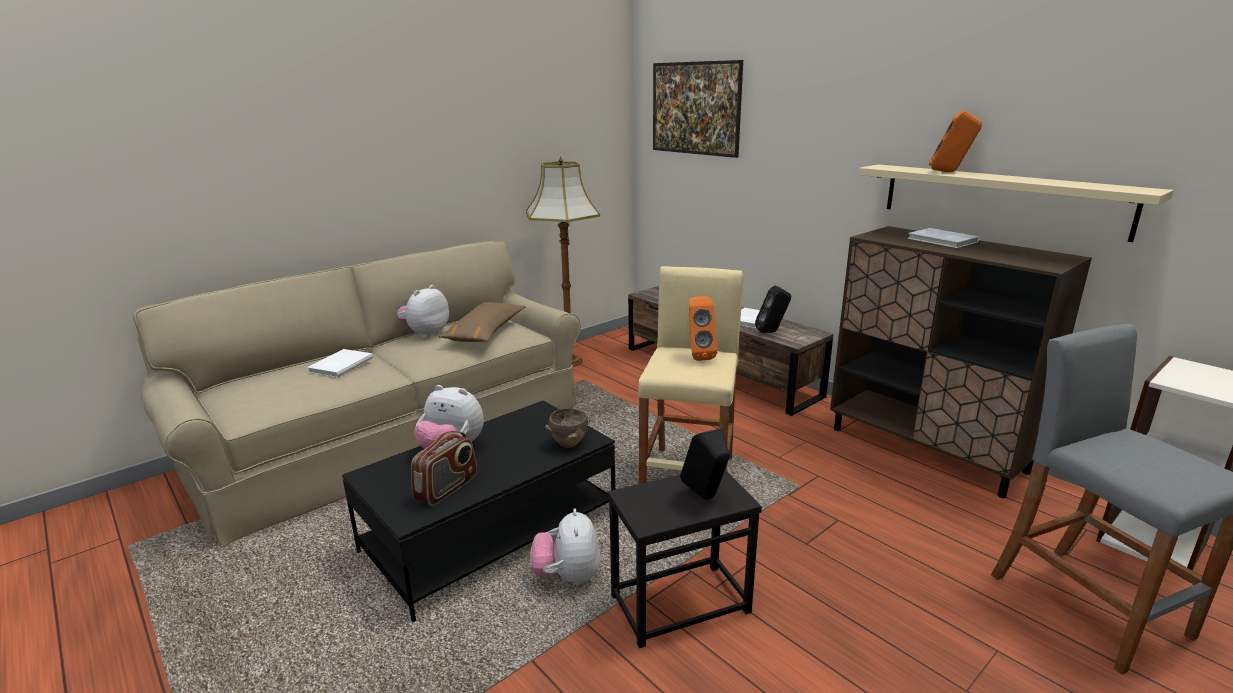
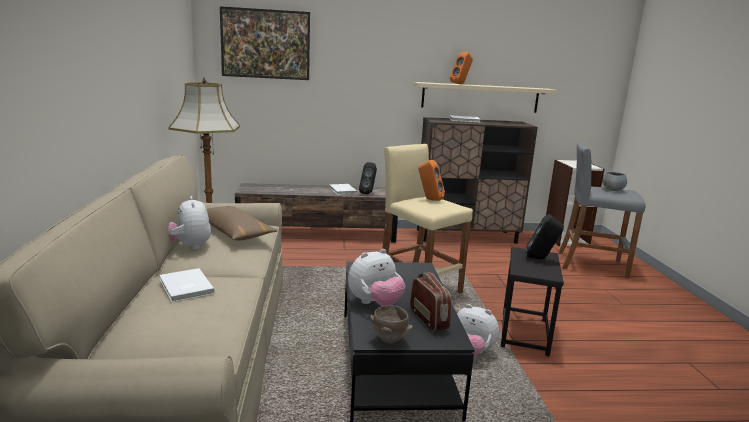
camera: 55 degrees left, 5 degrees down
brown bowl [545,408,591,448] -> brown bowl moved to [370,305,413,344]
none -> grey bowl [603,172,627,191]

